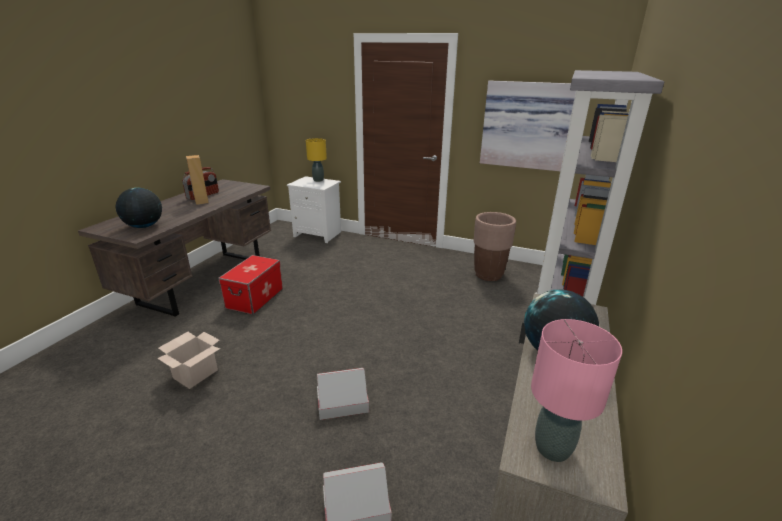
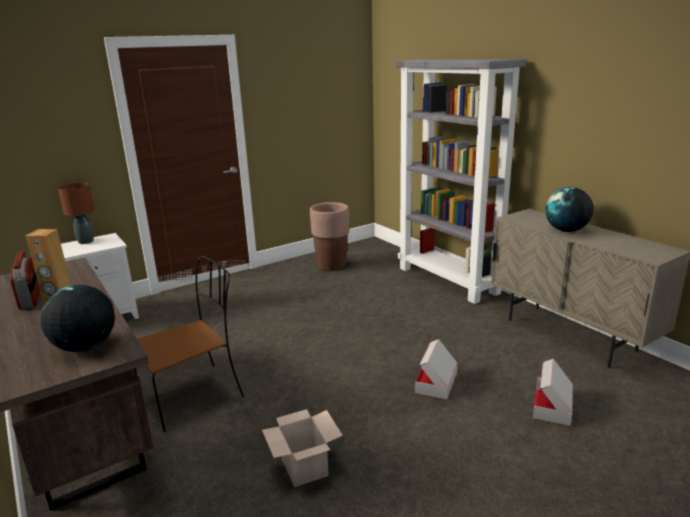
camera: 55 degrees left, 5 degrees down
storage box [218,255,283,315] -> brown chair [134,256,244,432]
yellow table lamp [306,138,327,182] -> brown table lamp [58,182,95,244]
picture [480,81,576,171] -> none
pink table lamp [531,319,622,462] -> none

